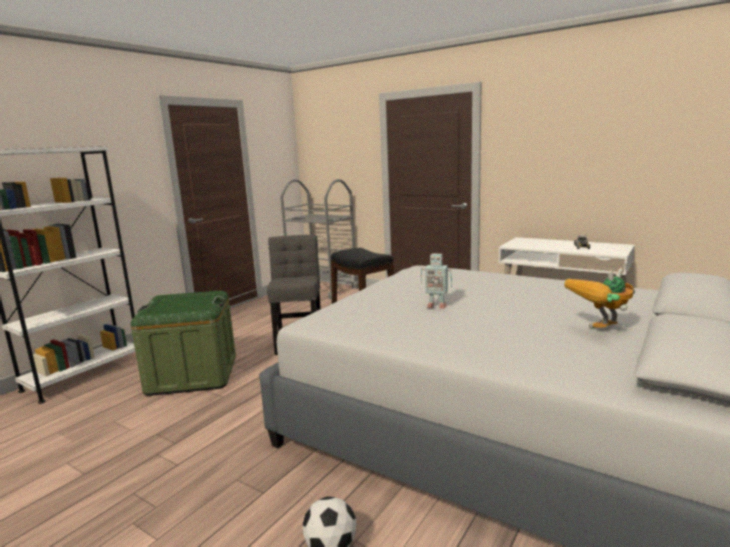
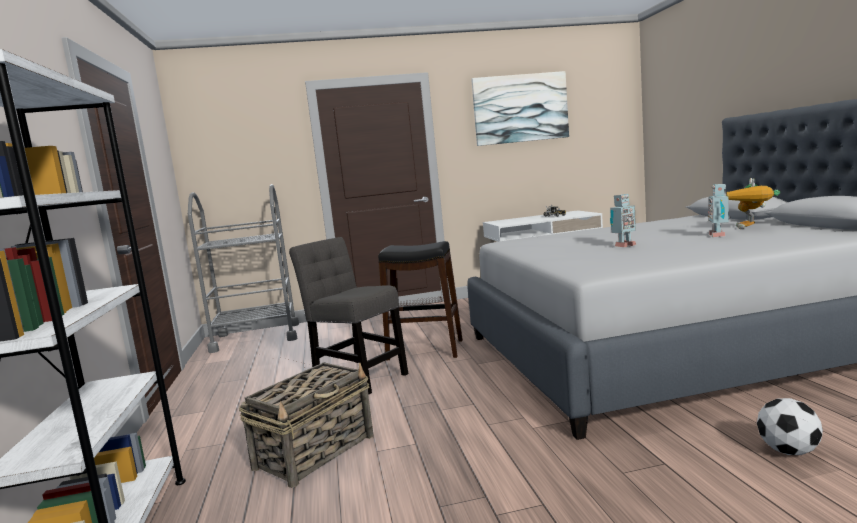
camera: 45 degrees left, 5 degrees down
green storage box [131,290,236,396] -> basket [239,362,373,488]
none -> picture [471,71,569,146]
none -> toy robot [708,184,730,237]

